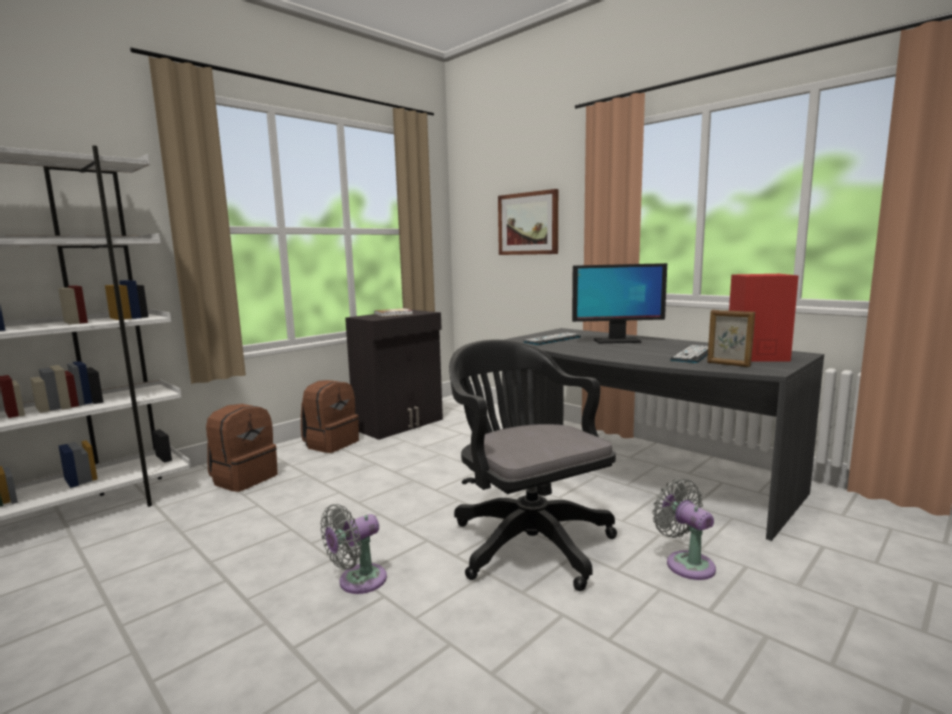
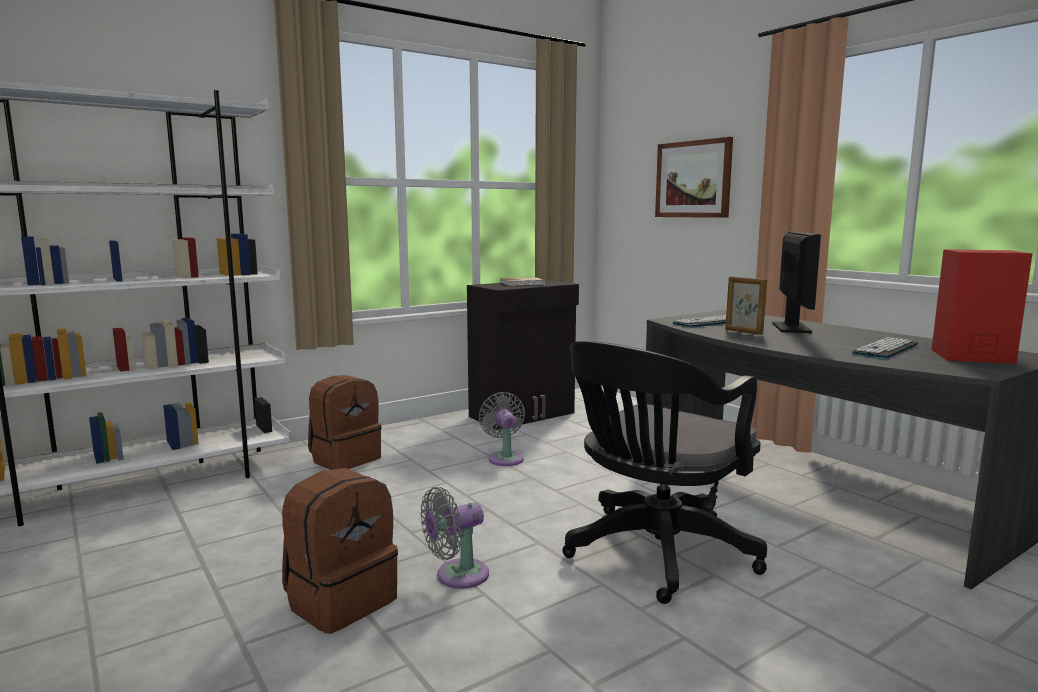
camera: 10 degrees right, 0 degrees up
brown backpack [301,380,359,453] -> brown backpack moved to [282,468,398,634]
black office chair [449,339,617,591] -> black office chair turned 120 degrees counterclockwise [562,341,767,604]
monitor [572,263,667,344] -> monitor turned 90 degrees counterclockwise [772,231,821,333]
grey fan [652,479,716,580] -> grey fan moved to [479,392,525,466]
picture frame [707,310,755,367] -> picture frame moved to [725,276,767,335]

